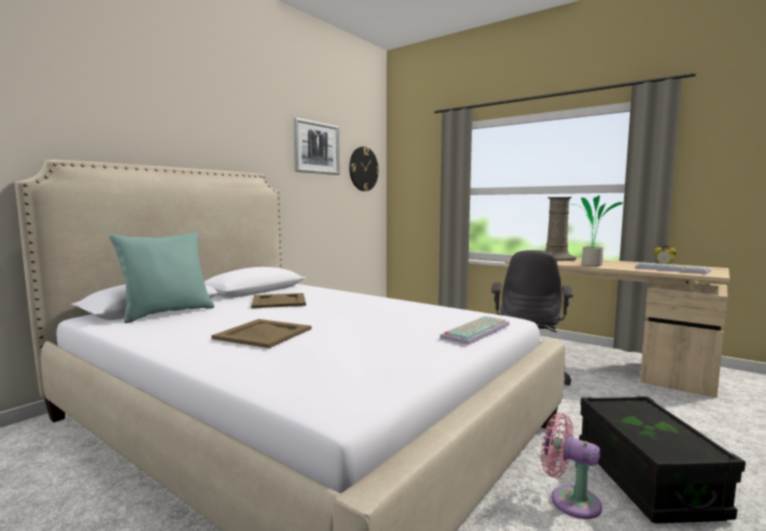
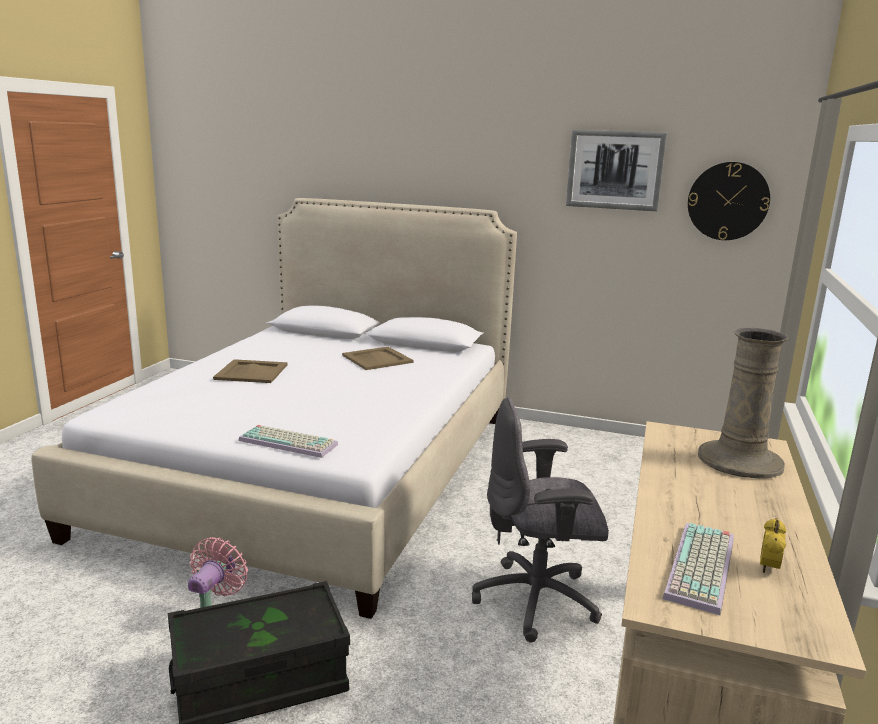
camera: 70 degrees right, 10 degrees up
turquoise pillow [109,232,214,323] -> none
potted plant [574,195,623,266] -> none

